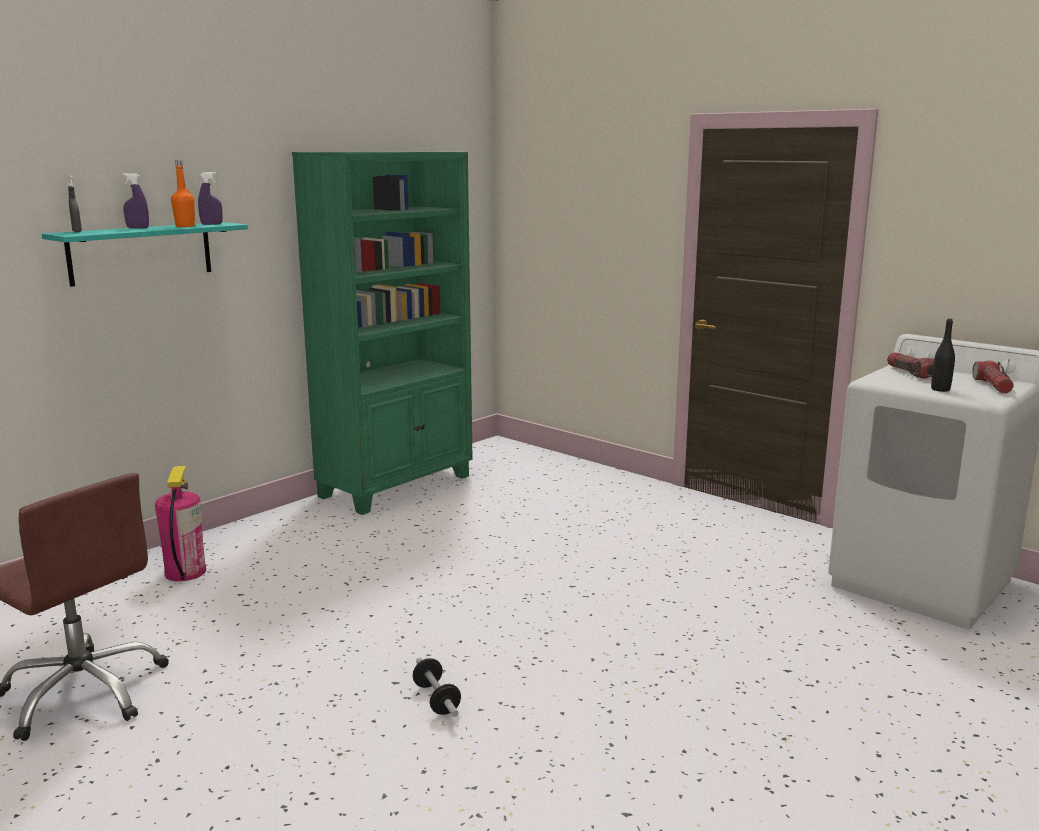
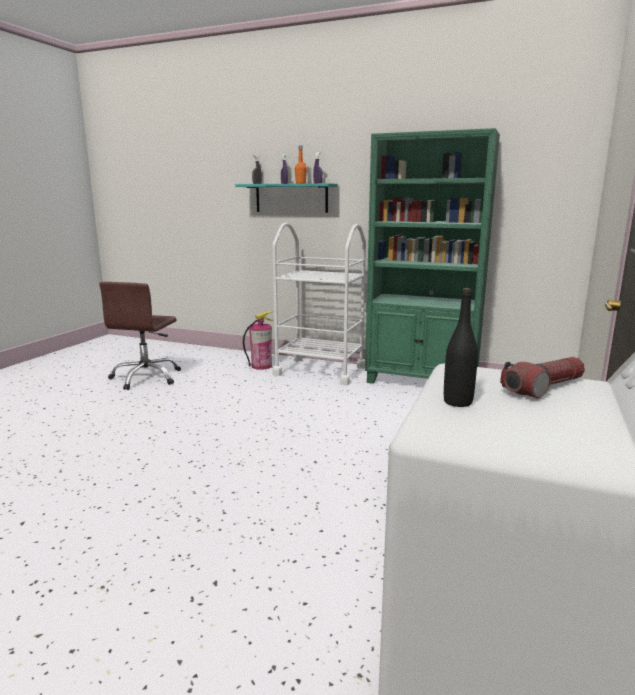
camera: 70 degrees right, 0 degrees up
dumbbell [413,658,461,717] -> none
flashlight [972,361,1014,394] -> none
none -> white cart [272,223,366,385]

